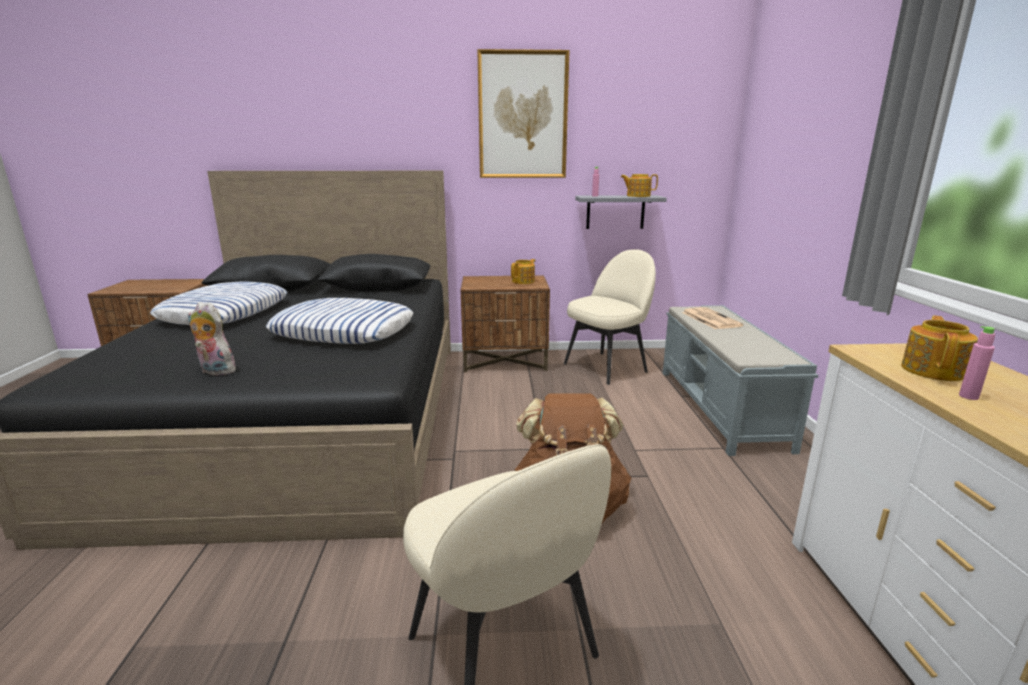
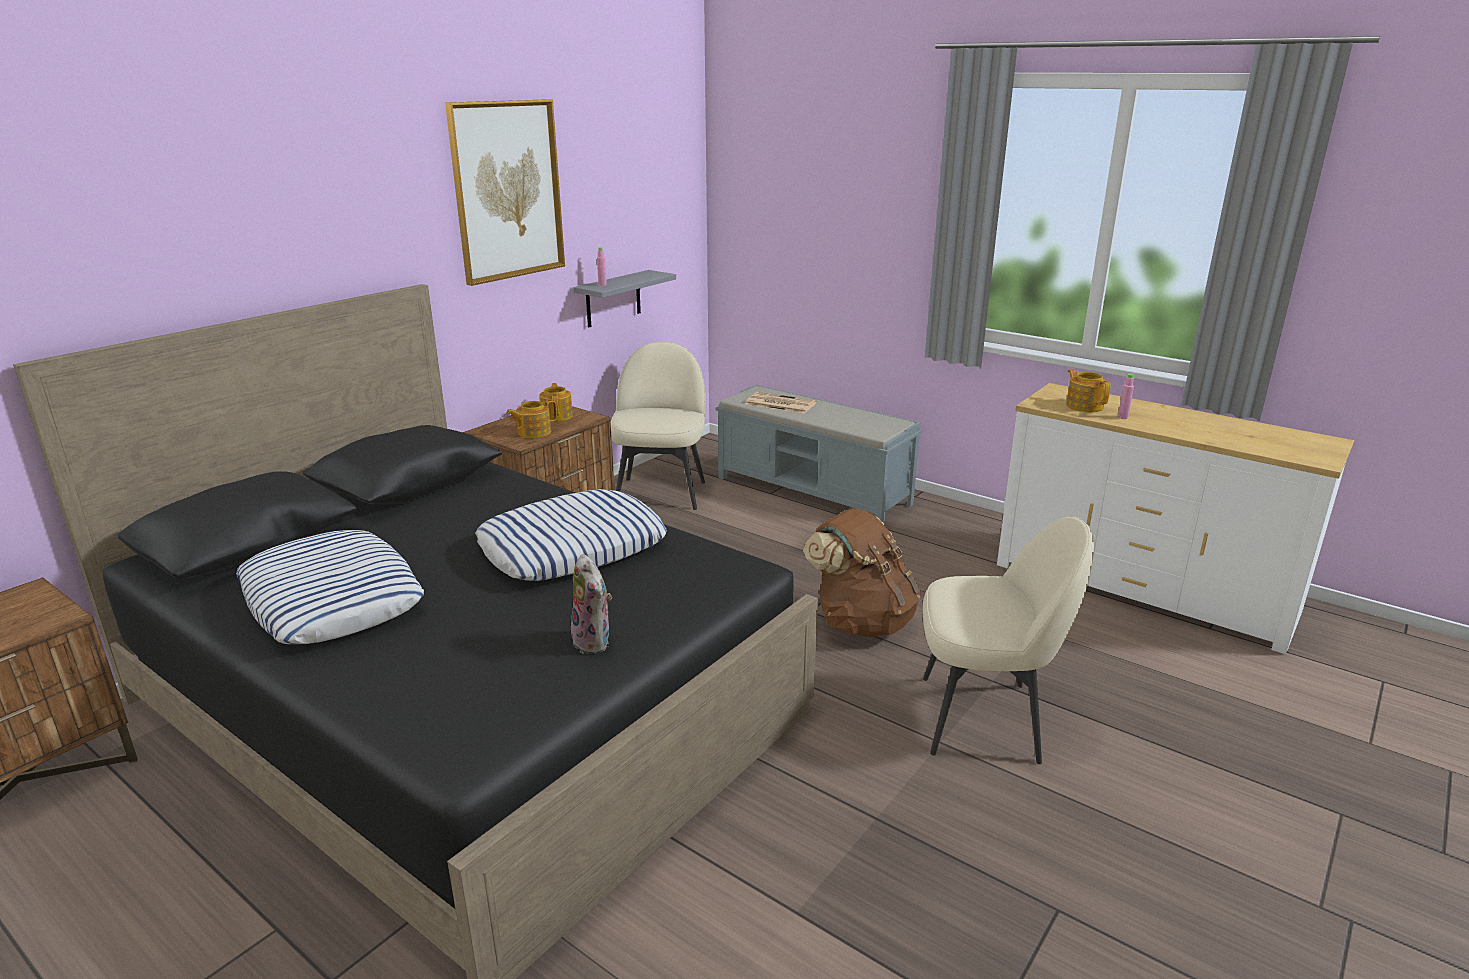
camera: 50 degrees left, 5 degrees up
plush toy [188,302,237,376] -> plush toy turned 90 degrees counterclockwise [571,554,612,654]
teapot [621,174,658,197] -> teapot moved to [506,400,557,438]

